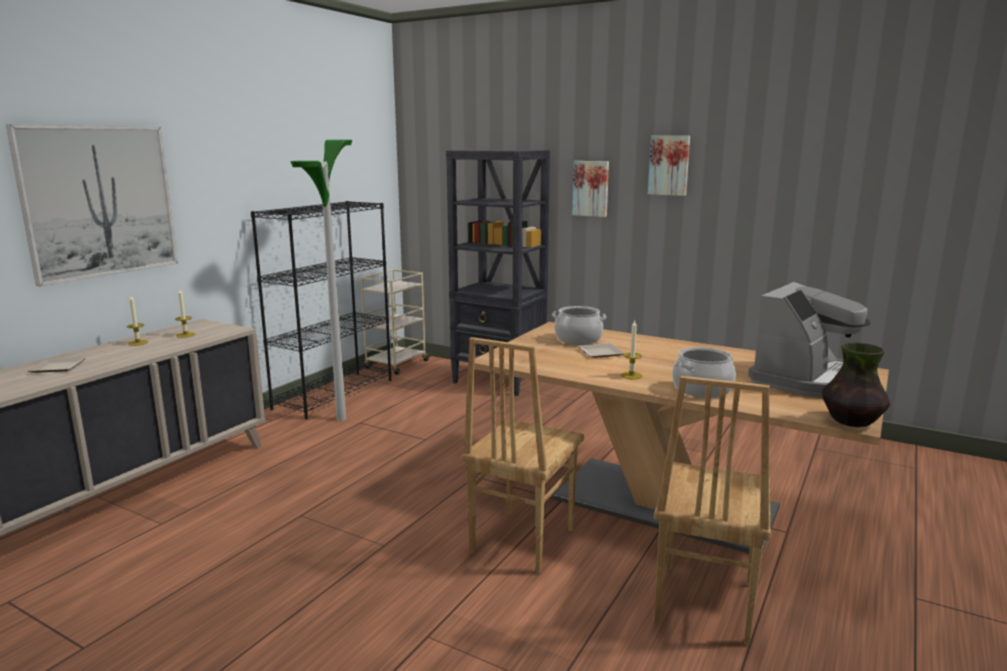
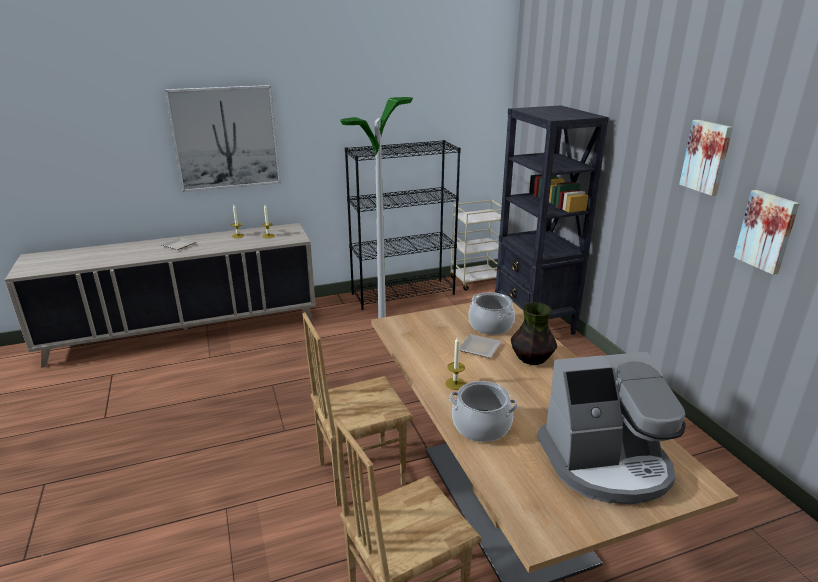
camera: 40 degrees right, 10 degrees up
picture [572,161,609,217] -> picture moved to [734,190,800,275]
vase [822,343,890,427] -> vase moved to [511,302,557,365]

